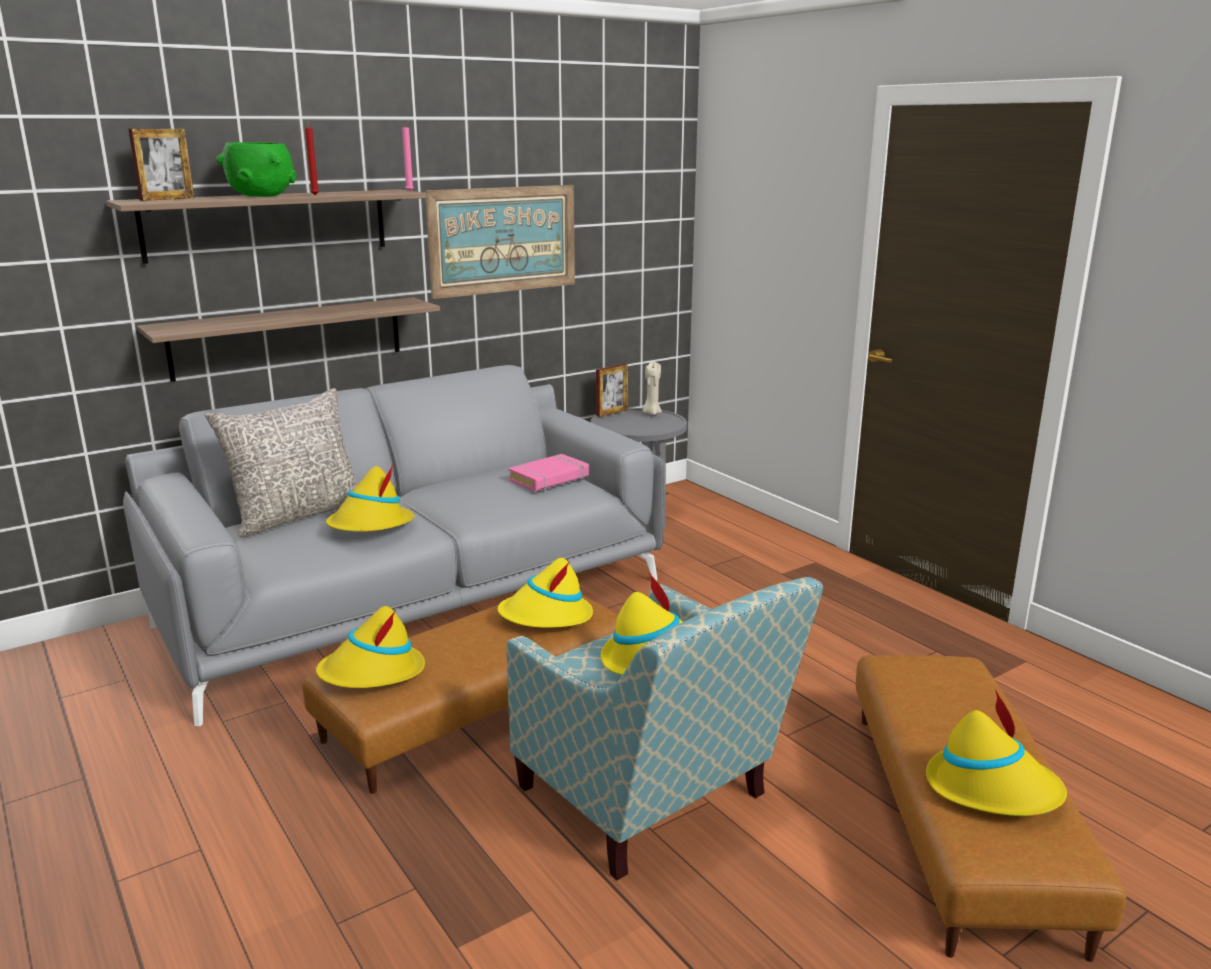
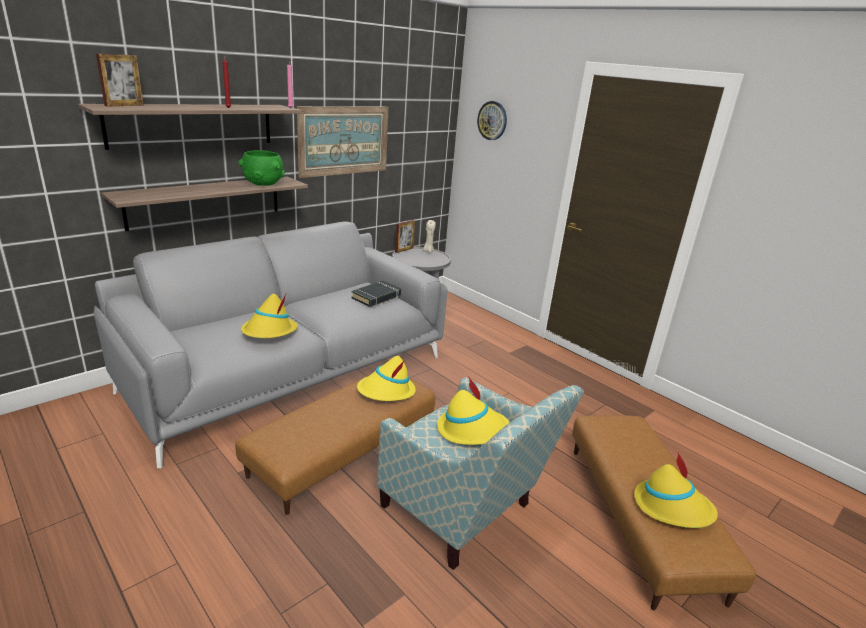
camera: 10 degrees left, 5 degrees up
grey pillow [205,388,358,537] -> none
green bowl [217,142,296,197] -> green bowl moved to [238,150,285,186]
yellow hat [316,606,425,688] -> none
pink book [508,454,589,492] -> black book [352,281,401,307]
none -> wall clock [477,101,507,140]

